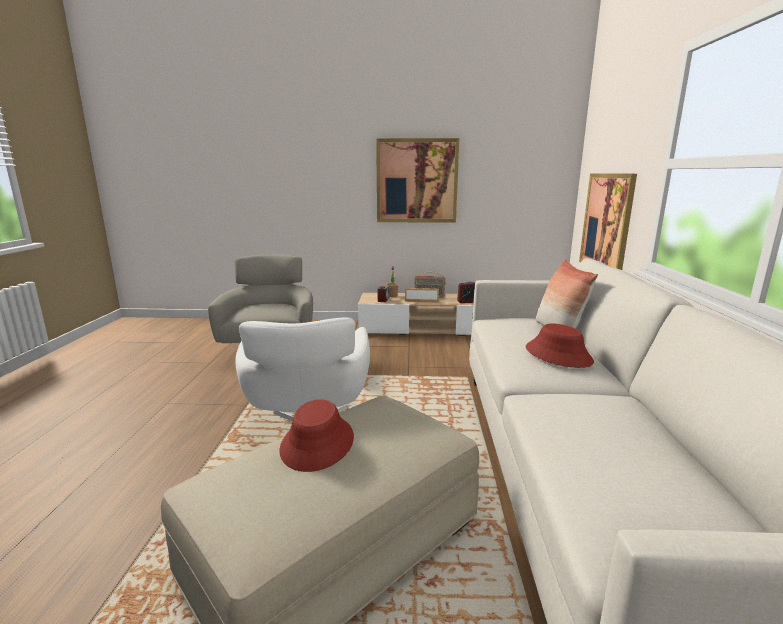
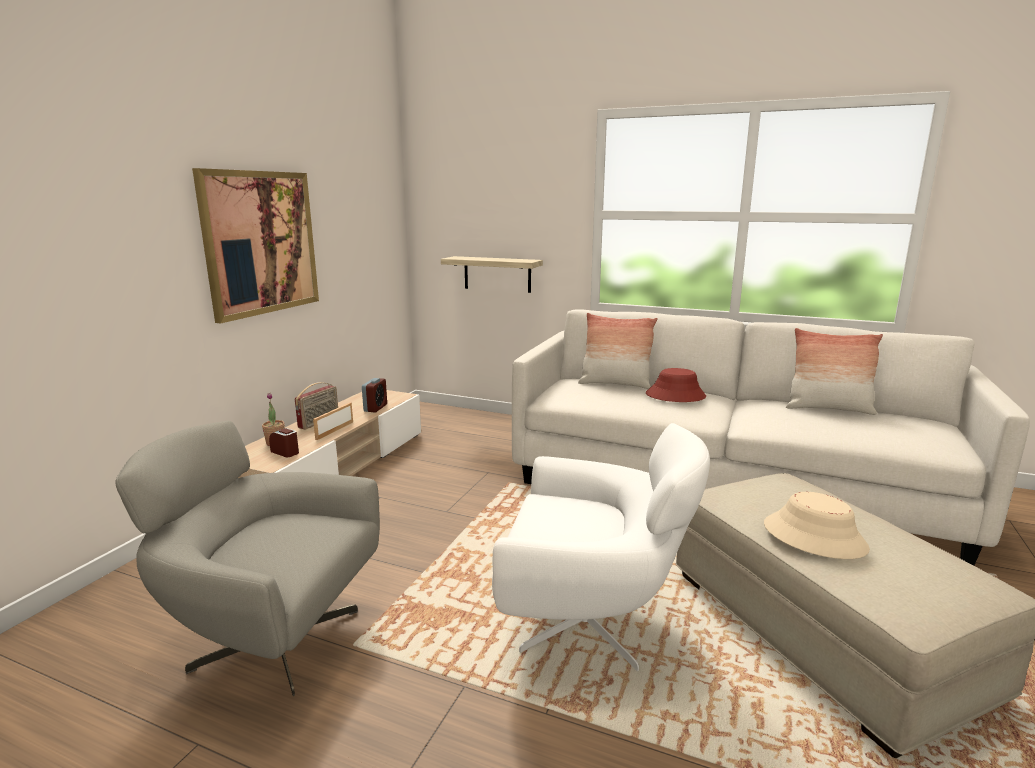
camera: 70 degrees left, 0 degrees up
red hat [279,399,354,472] -> beige hat [764,492,870,559]
picture [579,173,637,270] -> shelf [441,256,543,293]
none -> pillow [786,328,883,415]

